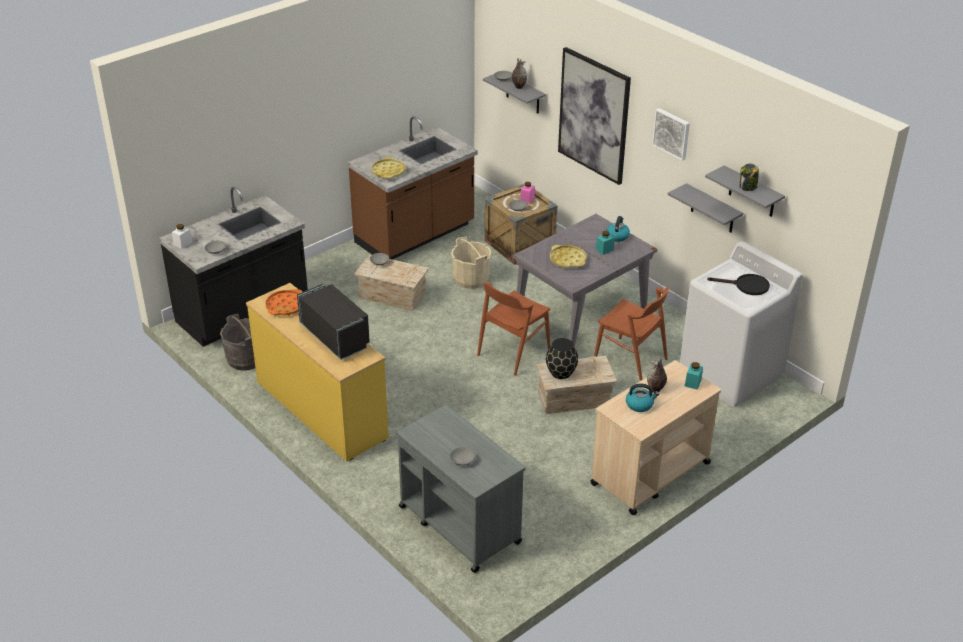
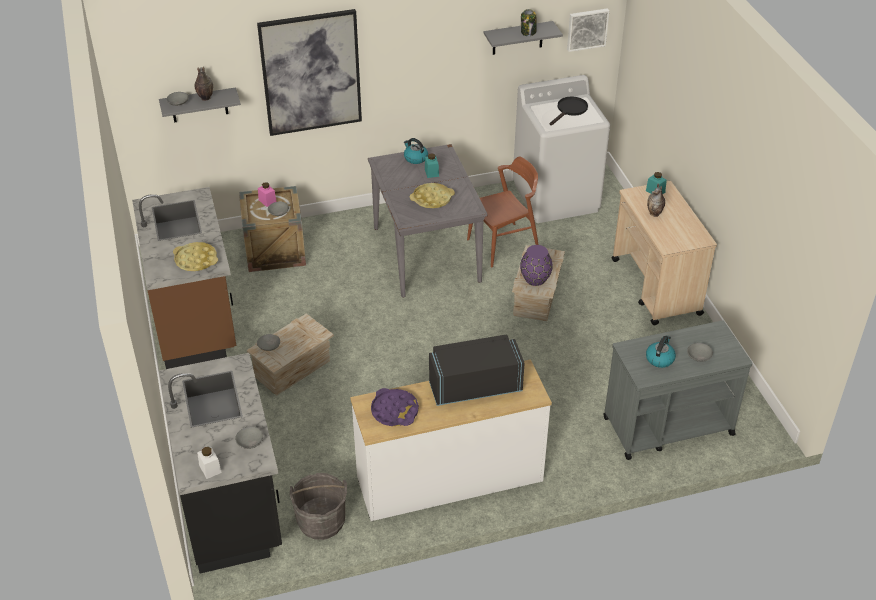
camera: 65 degrees left, 5 degrees up
yellow dresser [246,283,389,462] -> white dresser [350,359,552,521]
orange tray [266,289,302,315] -> purple tray [371,388,419,426]
beige bucket [451,237,491,289] -> none
brown chair [477,282,550,376] -> none
black vase [546,338,578,379] -> purple vase [520,245,553,286]
kettle [626,383,659,412] -> kettle moved to [646,335,676,368]
picture [652,108,690,161] -> picture moved to [567,8,609,52]
grey shelf [668,183,743,233] -> none

